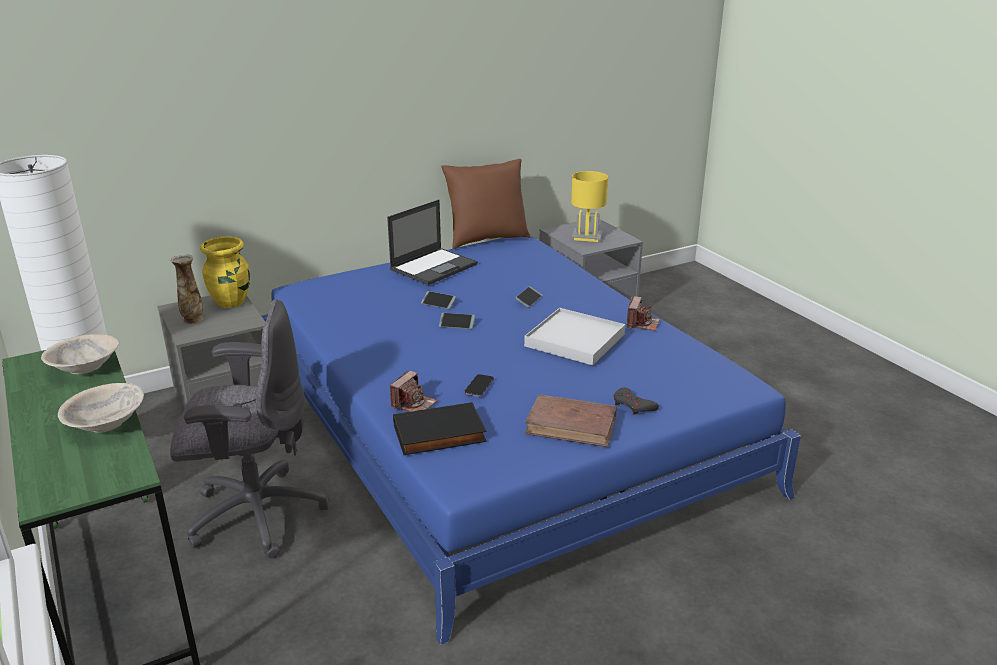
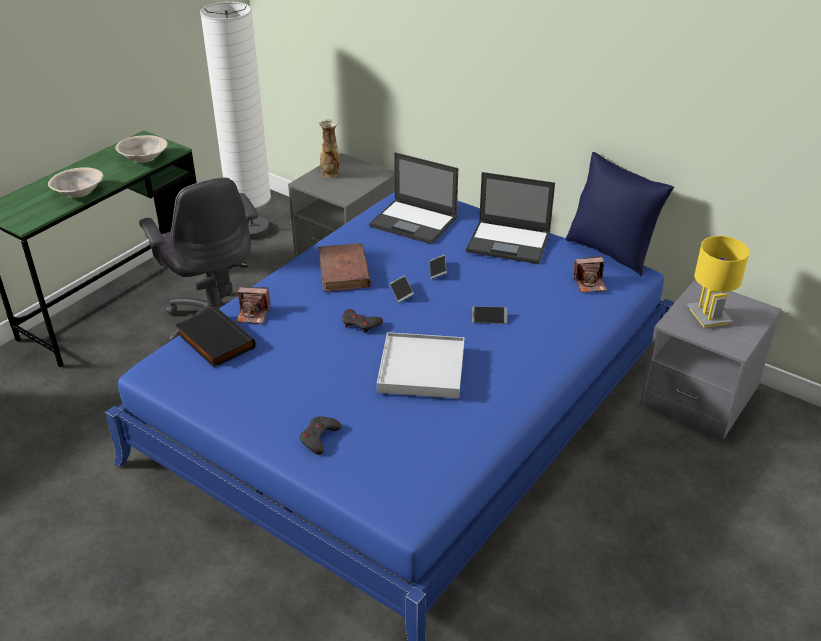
camera: 65 degrees right, 10 degrees up
yellow vase [200,237,250,308] -> none
brown pillow [441,159,531,249] -> blue pillow [565,152,674,277]
phone [464,374,494,397] -> none
brown book [525,394,617,447] -> brown book moved to [318,243,371,292]
camera [627,296,660,331] -> camera moved to [573,256,607,293]
none -> grey game controller [342,309,383,333]
none -> laptop [369,152,458,244]

